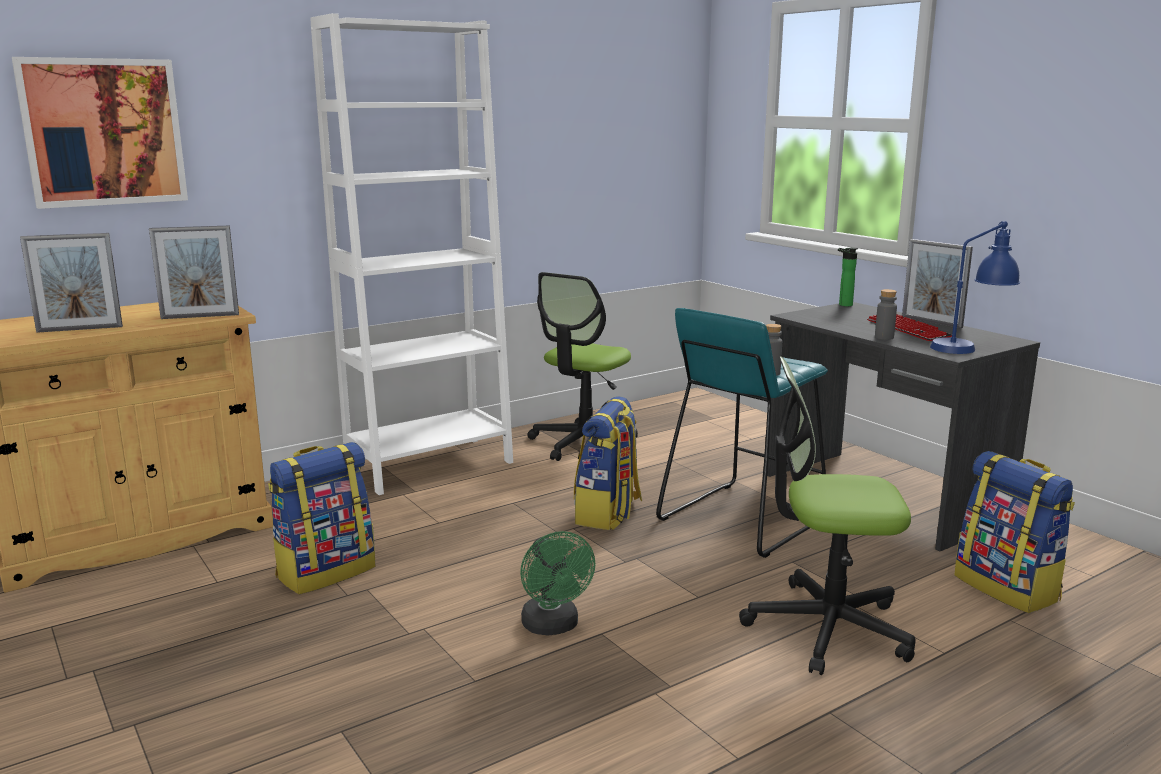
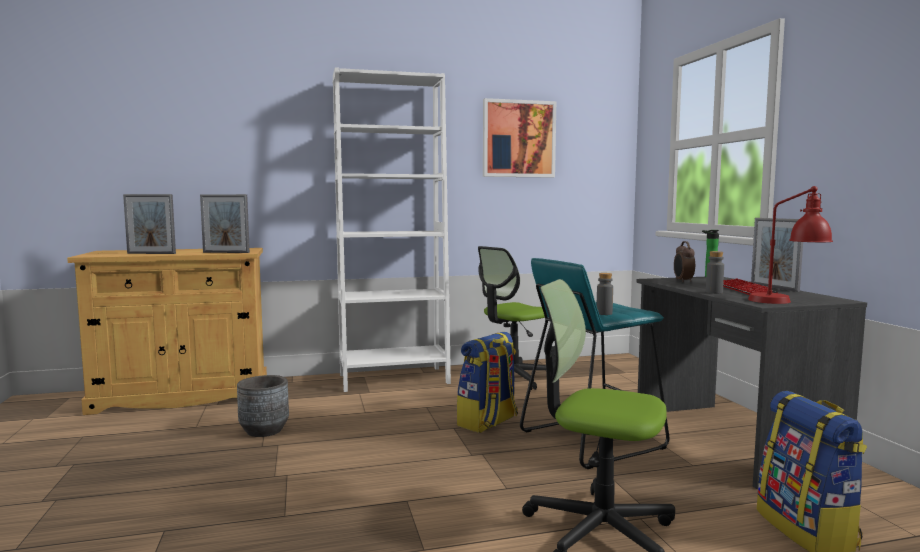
camera: 20 degrees right, 10 degrees down
picture [12,57,188,209] -> picture moved to [483,98,556,177]
backpack [268,442,375,594] -> grey planter [237,375,289,437]
green fan [520,531,595,636] -> none
blue table lamp [930,221,1020,354] -> red table lamp [748,186,833,304]
none -> alarm clock [674,241,695,282]

